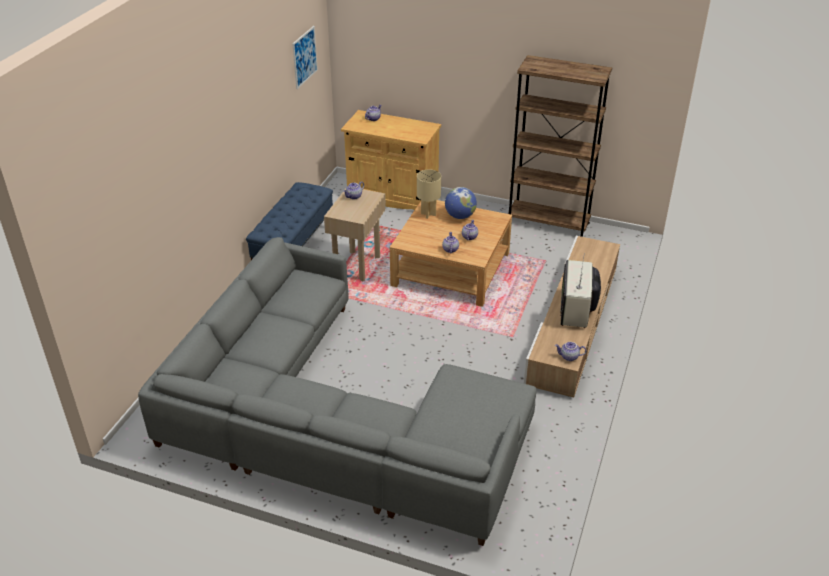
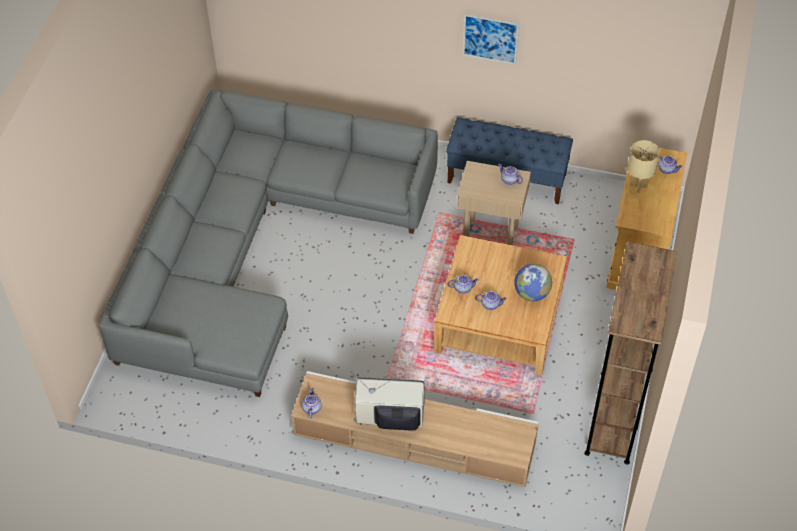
camera: 85 degrees right, 15 degrees up
picture [292,26,318,89] -> picture moved to [463,14,519,65]
beige table lamp [417,170,441,219] -> beige table lamp moved to [628,140,660,193]

